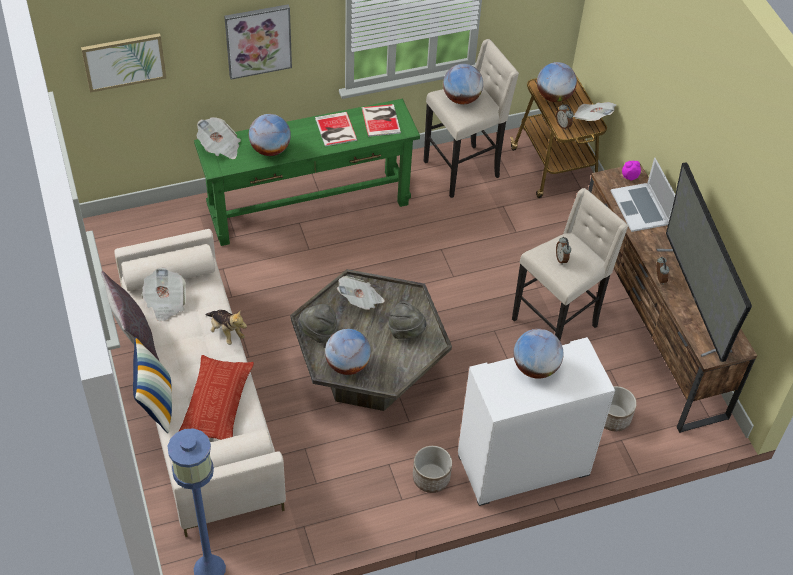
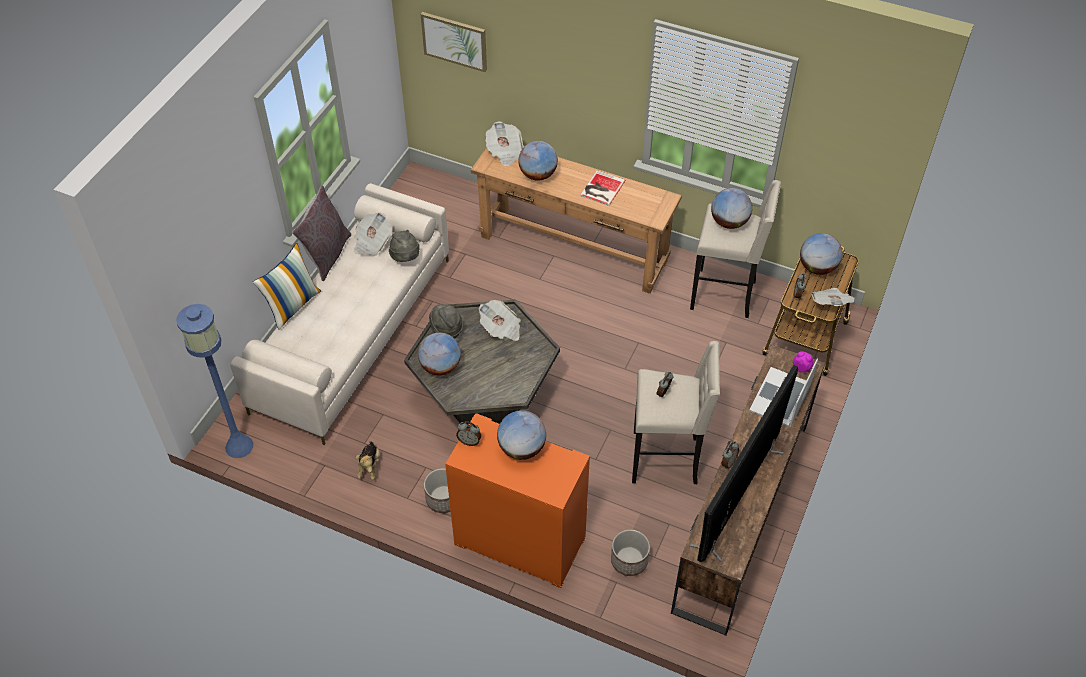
camera: 45 degrees right, 0 degrees up
pillow [178,355,254,440] -> none
green console table [194,99,420,246] -> brown console table [471,146,682,294]
plush toy [205,310,247,345] -> plush toy moved to [355,441,380,480]
picture [224,4,292,79] -> none
book [362,104,401,137] -> none
grey hat [388,301,427,339] -> grey hat moved to [389,230,419,262]
white cabinet [458,337,615,506] -> orange cabinet [445,413,590,588]
none -> alarm clock [456,421,481,446]

